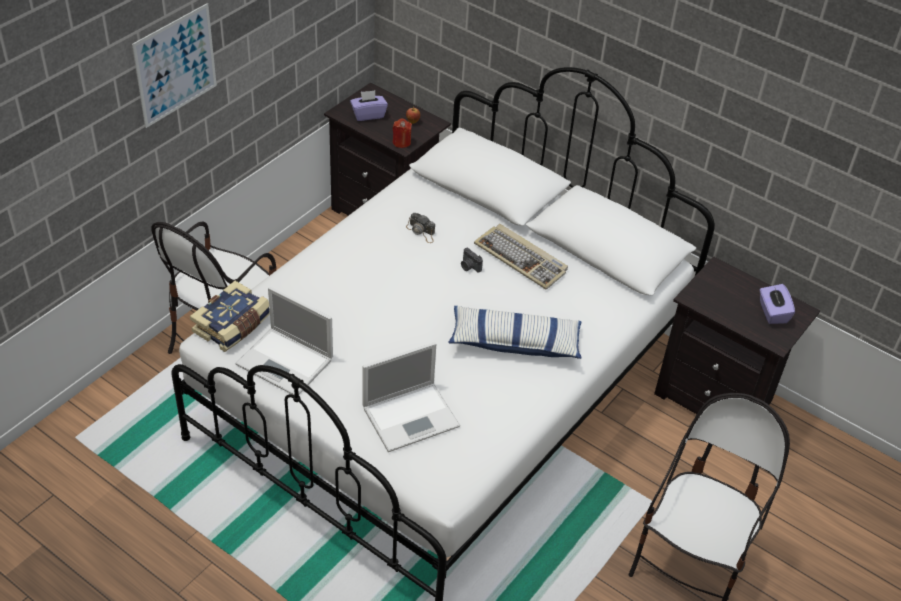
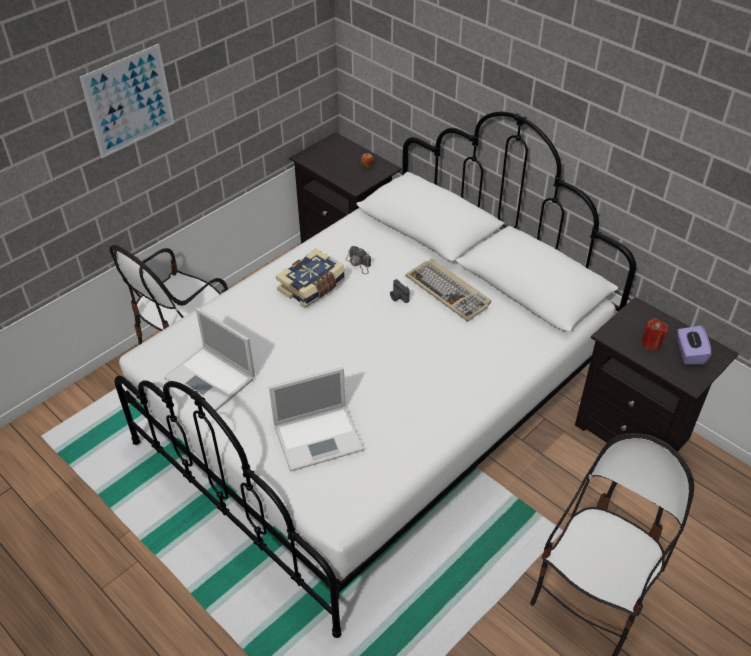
camera: 10 degrees right, 0 degrees up
book [190,281,270,352] -> book moved to [276,249,346,308]
purple tissue box [350,90,388,121] -> none
red candle [393,119,412,148] -> red candle moved to [641,318,668,350]
pillow [448,306,581,359] -> none

